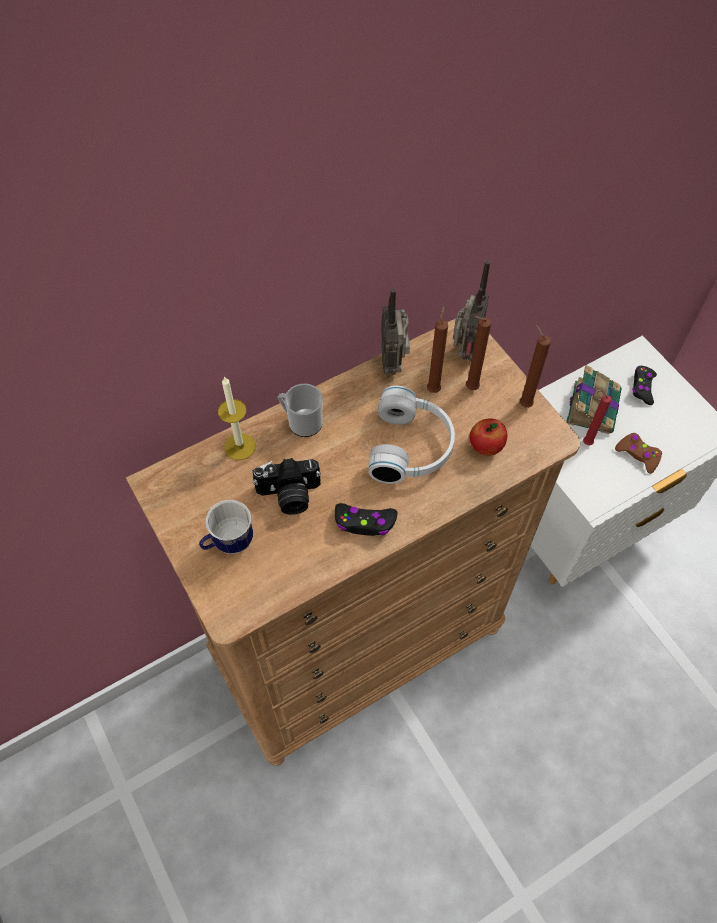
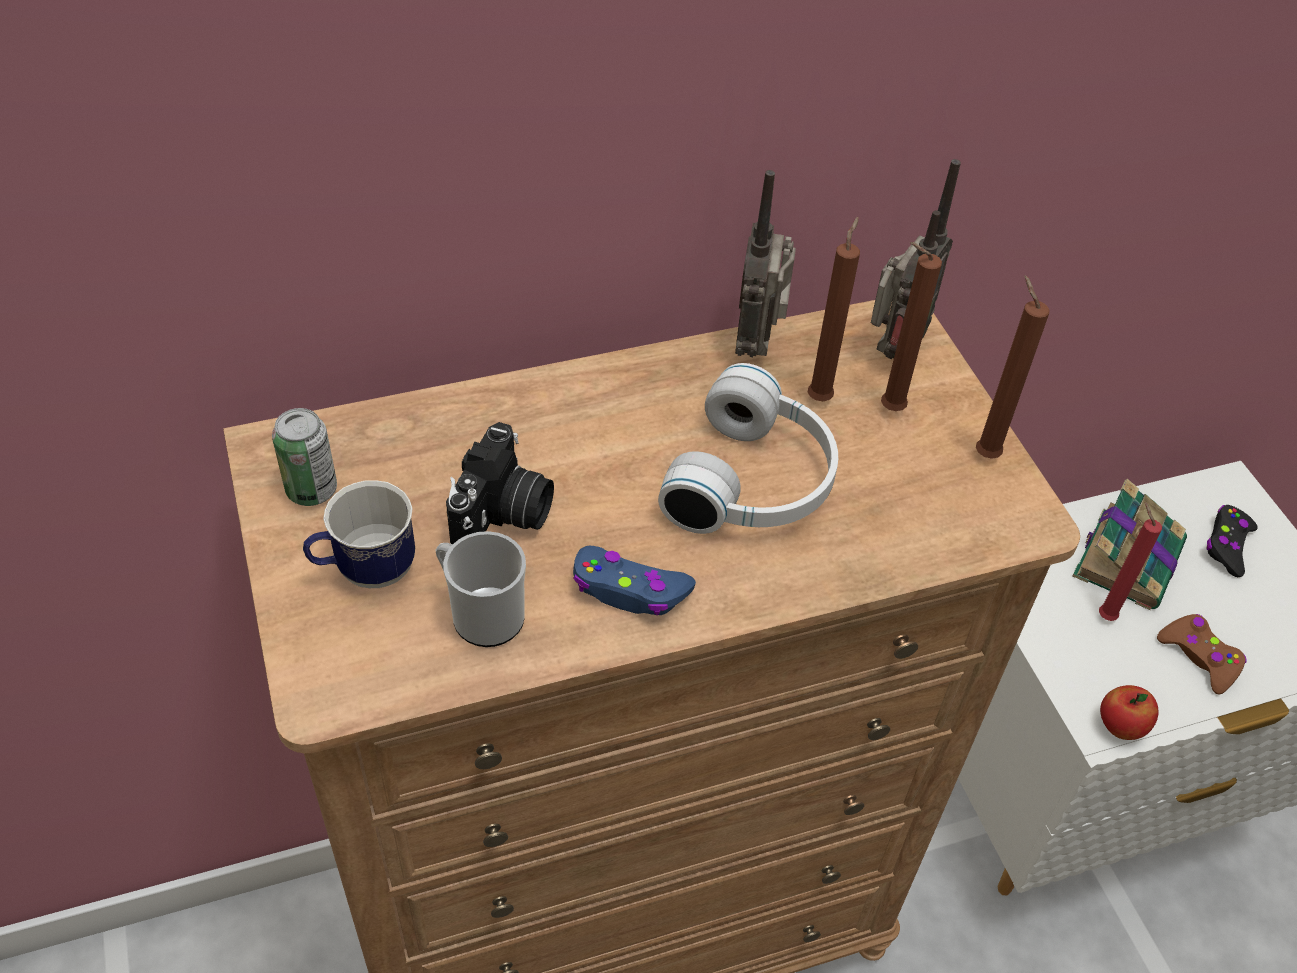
camera: 10 degrees right, 10 degrees down
candle [218,376,256,460] -> none
camera [253,458,321,515] -> camera turned 75 degrees counterclockwise [446,422,554,545]
mug [278,384,323,437] -> mug moved to [436,531,526,647]
black game controller [335,503,398,536] -> blue game controller [573,546,696,615]
apple [469,418,507,456] -> apple moved to [1100,685,1158,740]
none -> can [272,408,337,506]

